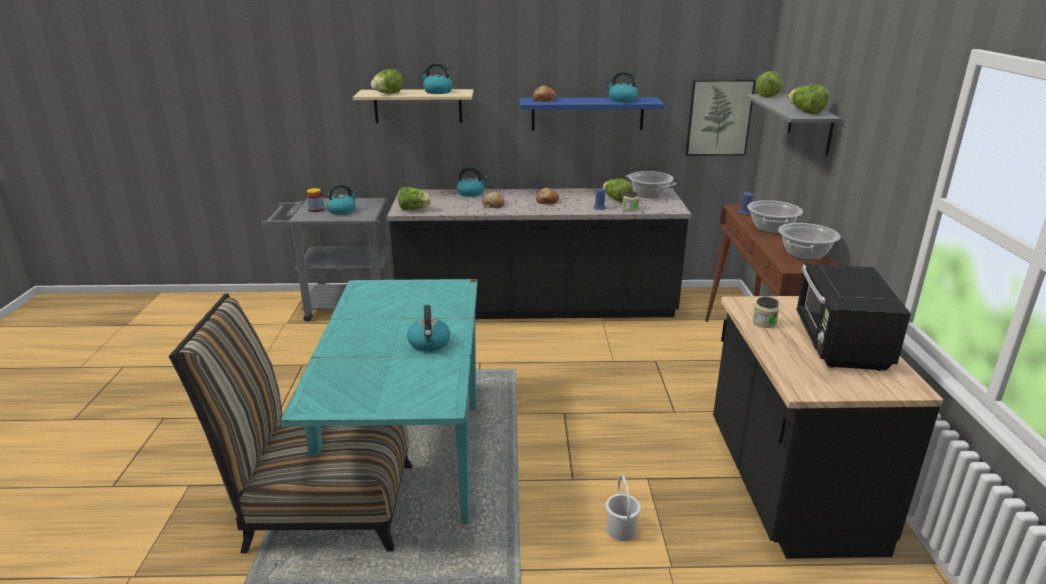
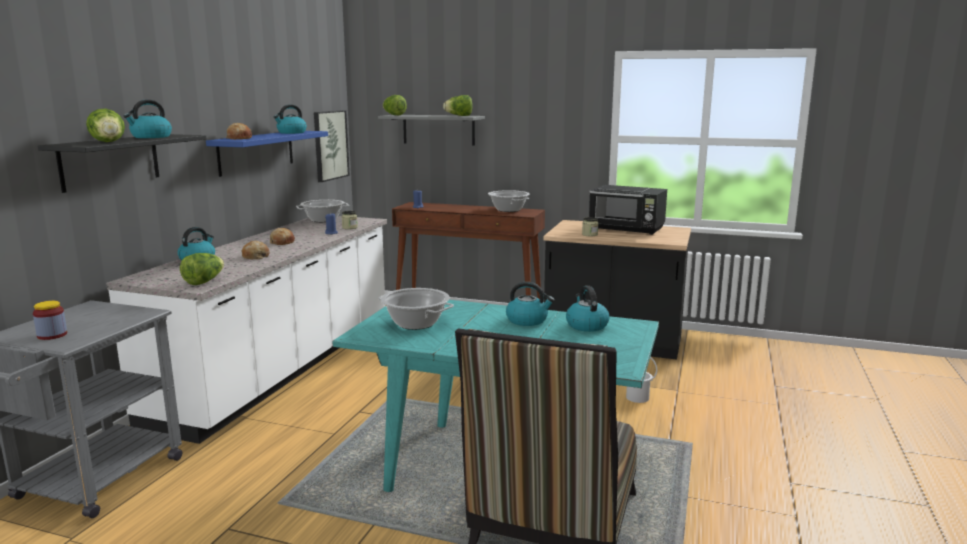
camera: 70 degrees left, 10 degrees down
kettle [326,184,358,215] -> kettle moved to [566,286,609,332]
beige shelf [353,89,474,123] -> black shelf [38,134,206,193]
black counter [387,188,691,319] -> white counter [106,216,387,444]
lettuce [603,179,633,202] -> none
cooking pot [747,200,803,233] -> cooking pot moved to [378,288,454,330]

